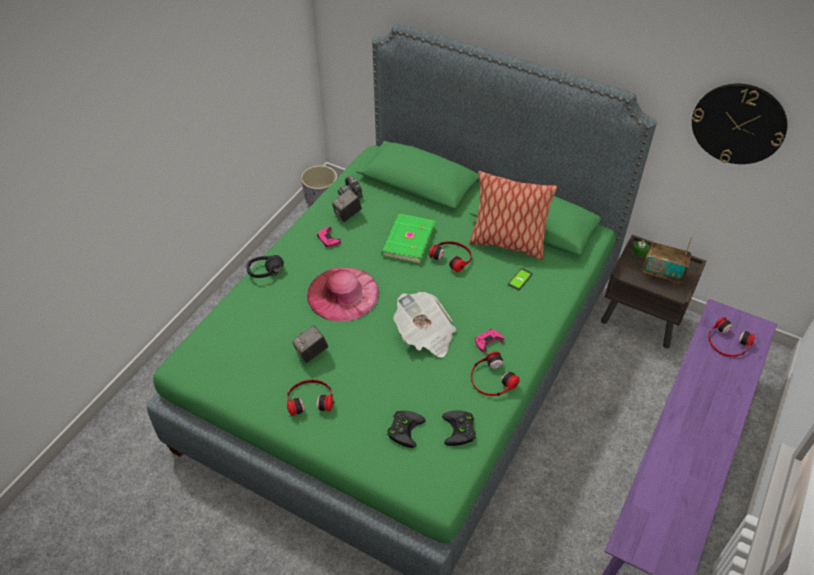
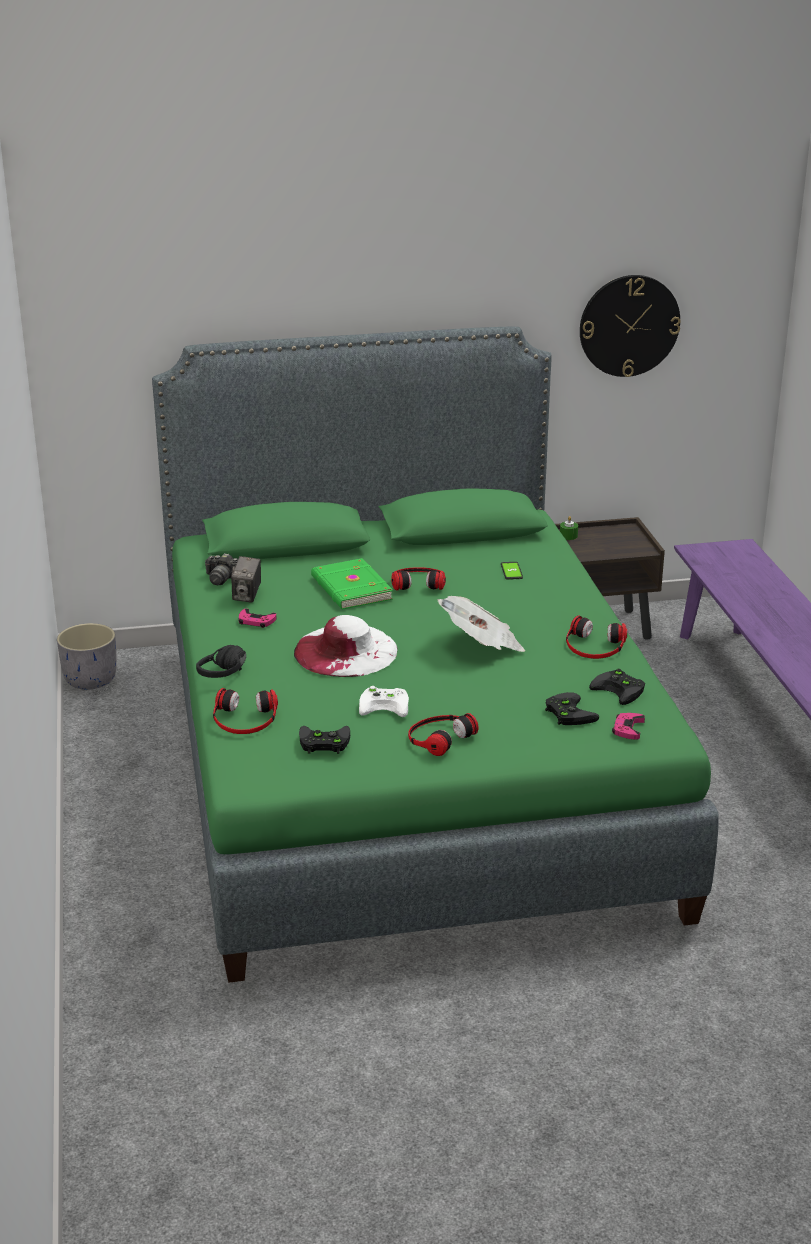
camera: 40 degrees left, 20 degrees down
camera [292,325,328,363] -> white game controller [359,686,409,717]
pink hat [307,268,379,322] -> white hat [294,615,398,677]
pillow [469,171,557,260] -> none
pink game controller [475,329,504,352] -> pink game controller moved to [612,713,645,740]
radio [643,236,693,285] -> none
headphones [709,317,755,357] -> headphones moved to [213,688,278,734]
none -> black game controller [299,726,350,754]

